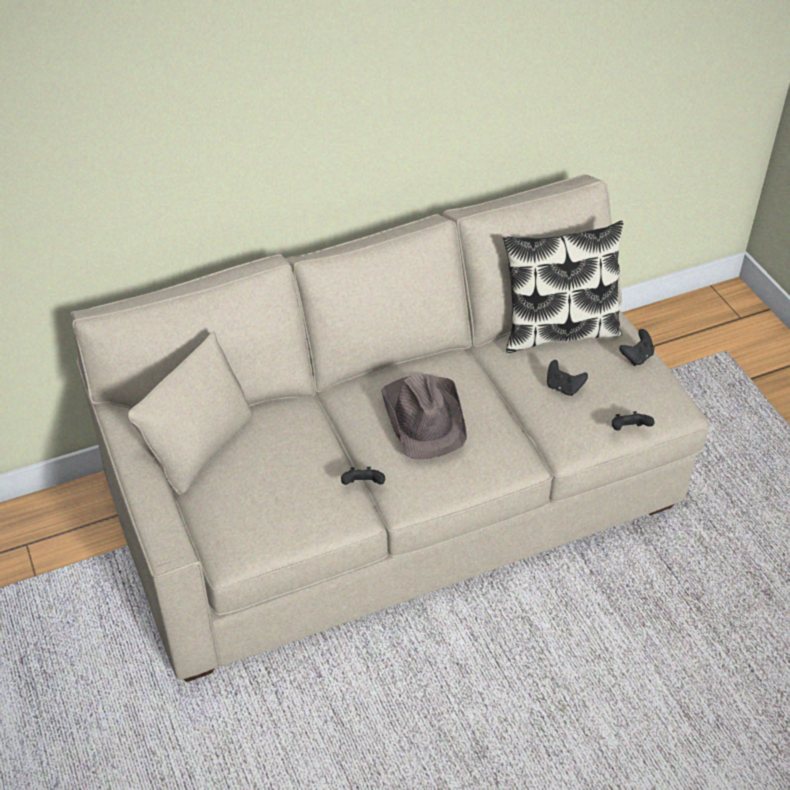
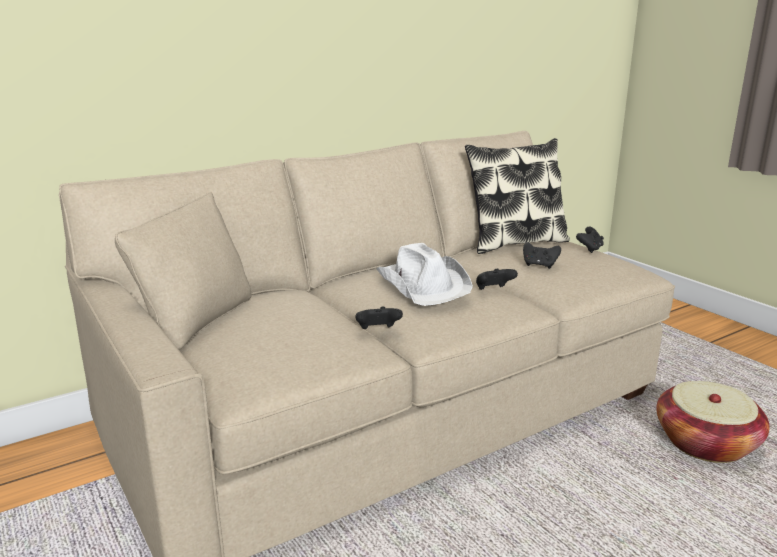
camera: 10 degrees left, 25 degrees down
brown hat [381,374,467,460] -> white hat [376,243,473,306]
black game controller [612,411,654,431] -> black game controller moved to [476,268,518,290]
none -> basket [656,381,770,463]

